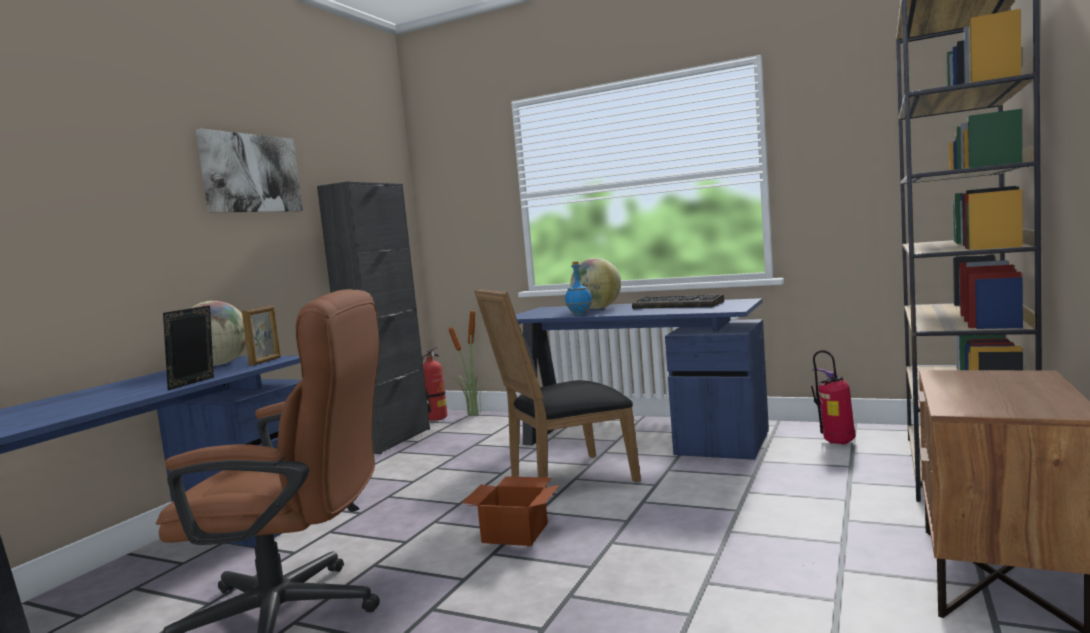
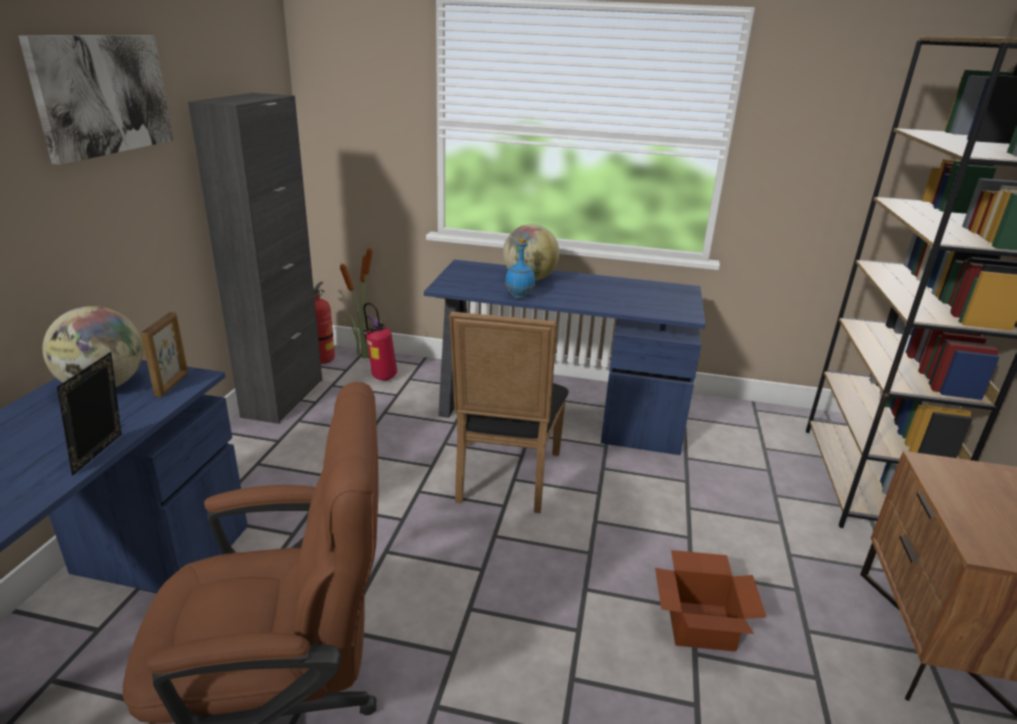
camera: 15 degrees left, 20 degrees up
cardboard box [461,476,560,546] -> cardboard box moved to [655,550,766,652]
black chair [474,289,641,488] -> black chair turned 45 degrees counterclockwise [449,311,569,513]
keyboard [632,294,724,309] -> none
fire extinguisher [811,350,856,445] -> fire extinguisher moved to [363,303,397,381]

